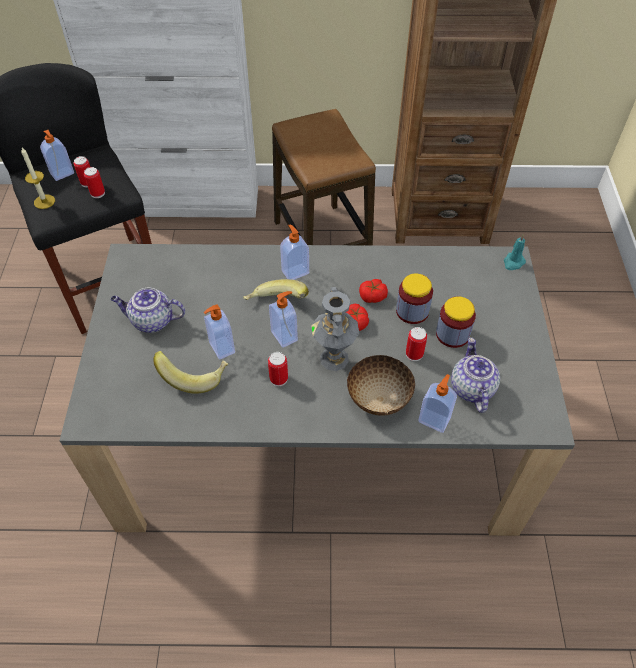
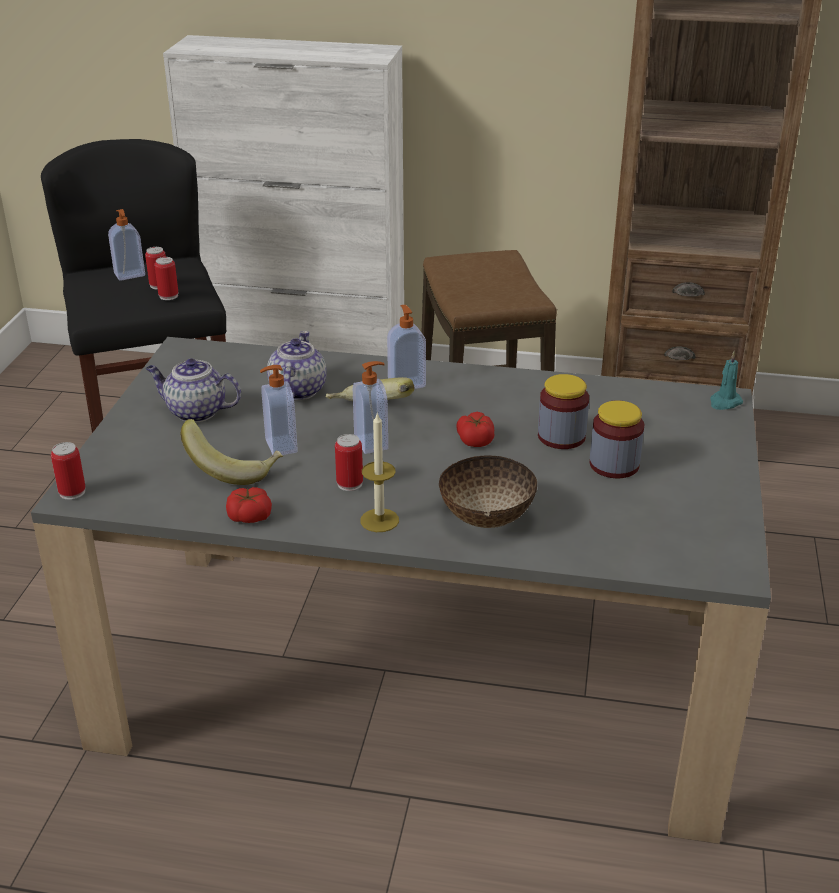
camera: 10 degrees right, 20 degrees down
candle [21,147,55,209] -> candle moved to [360,412,399,532]
grey vase [311,287,359,371] -> none
tomato [359,279,388,303] -> tomato moved to [226,487,272,523]
can [406,327,427,361] -> can moved to [51,442,86,500]
soap dispenser [418,374,457,433] -> none
teapot [451,338,500,413] -> teapot moved to [267,331,327,400]

